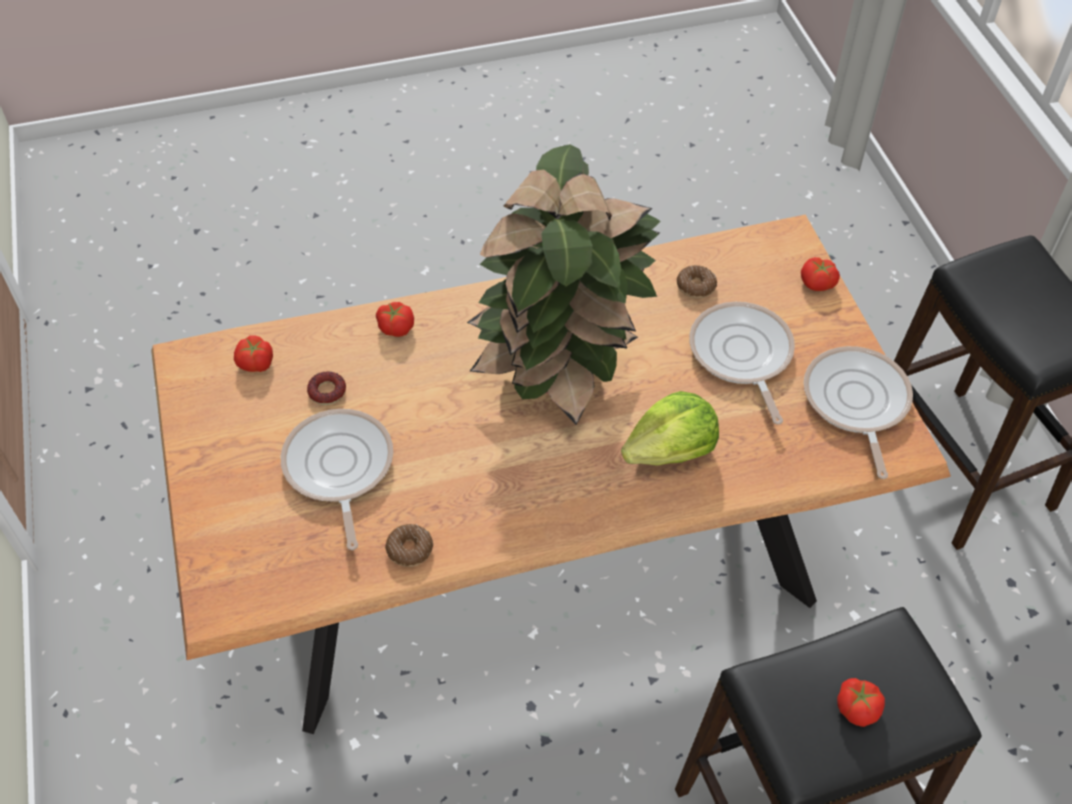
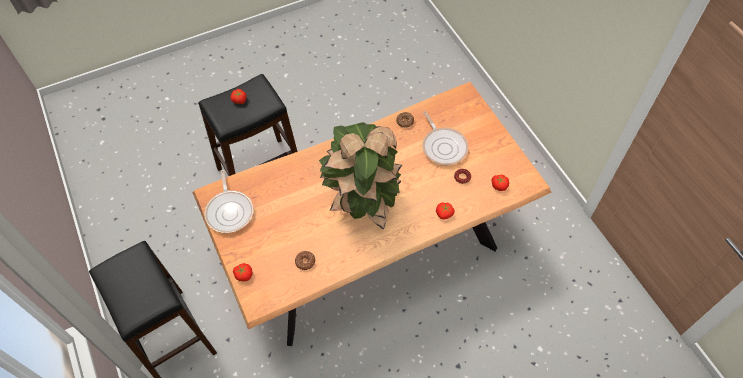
camera: 170 degrees right, 5 degrees up
lettuce [621,391,719,466] -> none
frying pan [689,302,795,425] -> none

